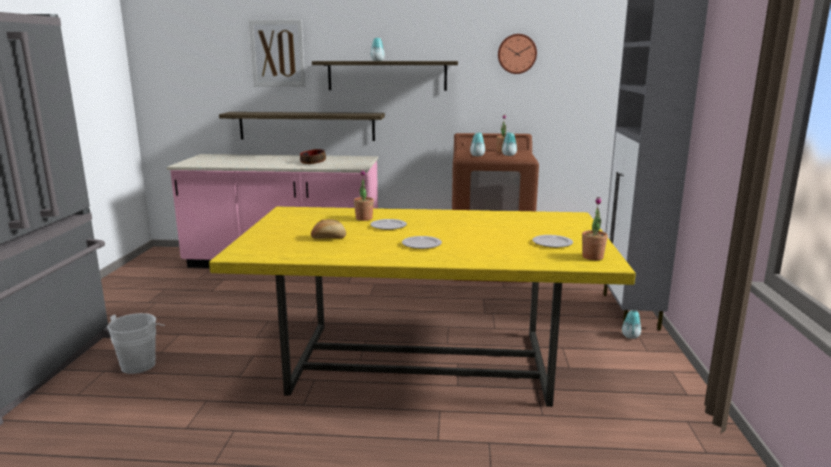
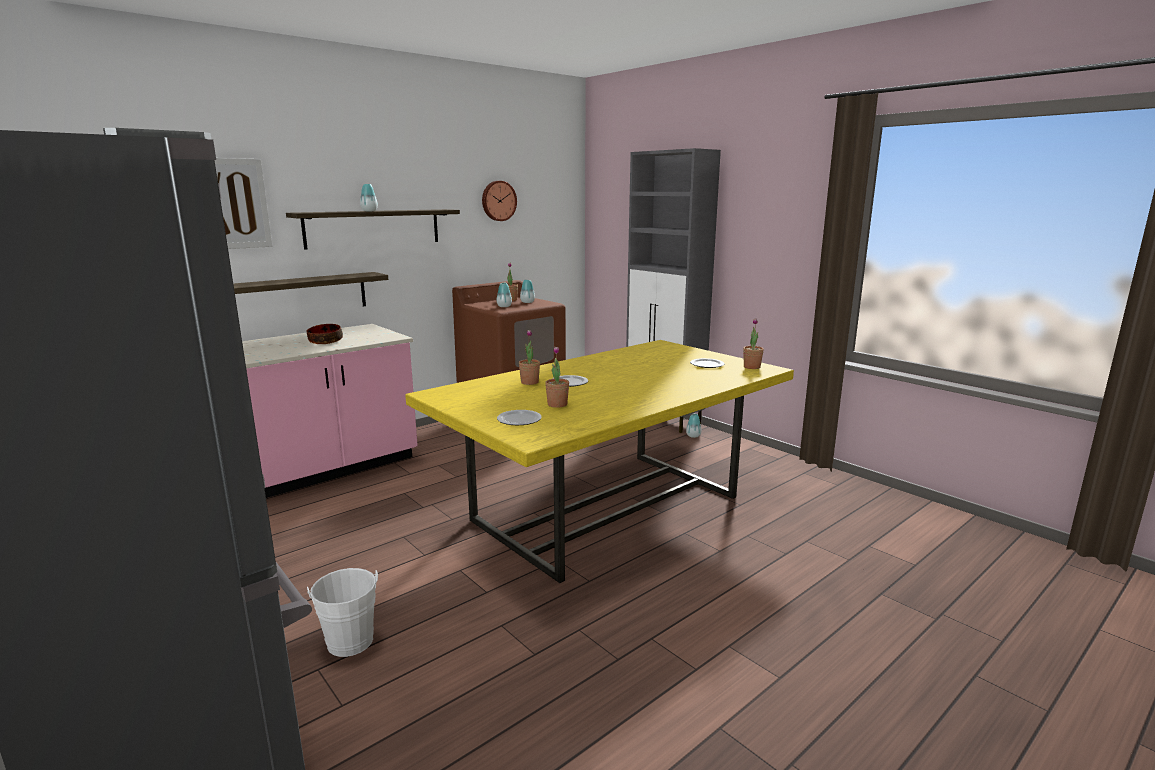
camera: 45 degrees left, 0 degrees up
bread [311,219,346,239] -> potted plant [545,346,569,408]
plate [402,236,442,249] -> plate moved to [497,410,542,425]

